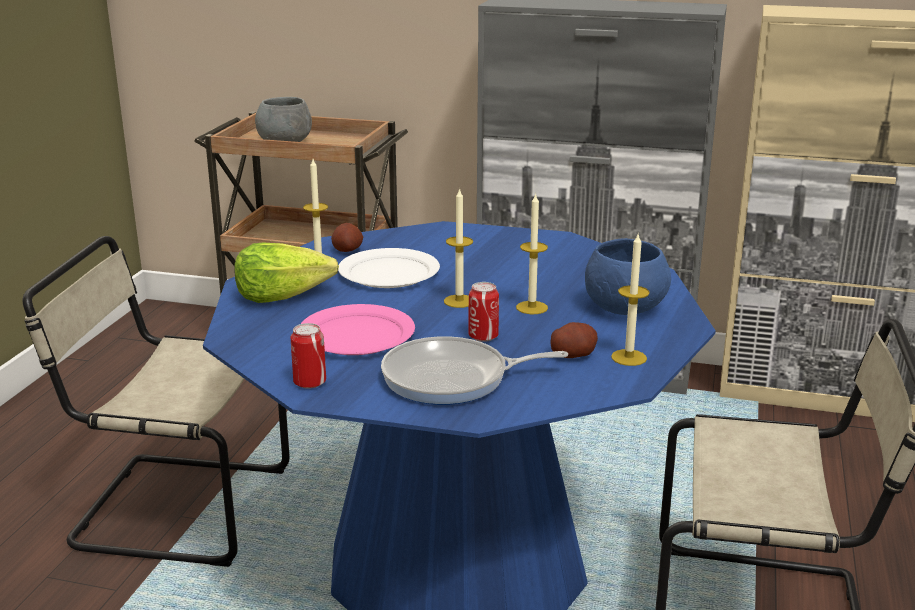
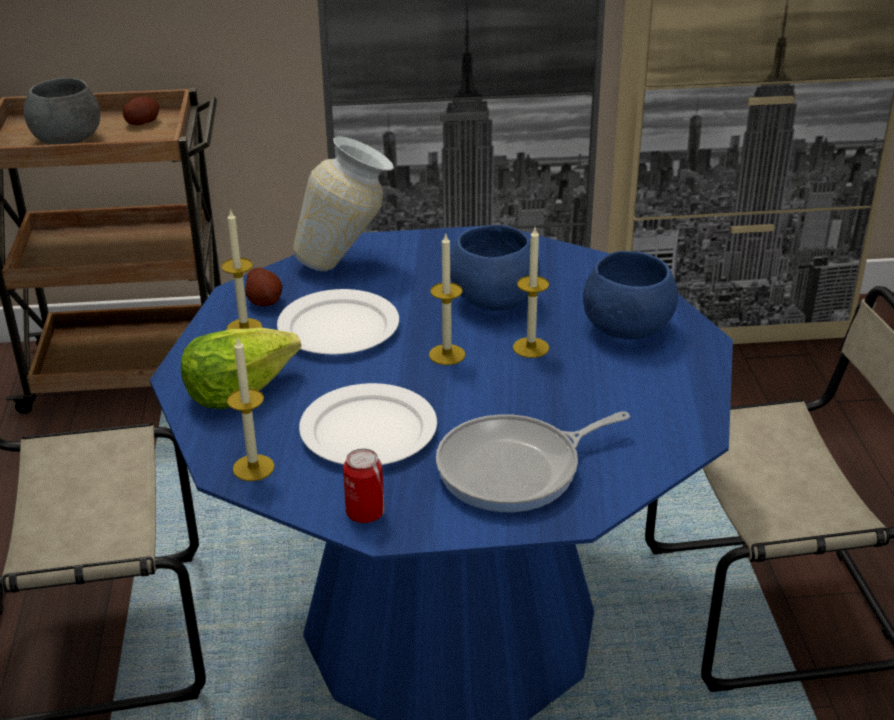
camera: 20 degrees left, 10 degrees up
pink plate [301,304,415,355] -> white plate [299,383,437,465]
can [468,282,499,342] -> none
potato [550,322,598,358] -> potato moved to [123,96,159,125]
candle [611,234,650,366] -> candle moved to [227,336,275,481]
none -> vase [293,136,394,271]
none -> blue bowl [450,225,541,311]

